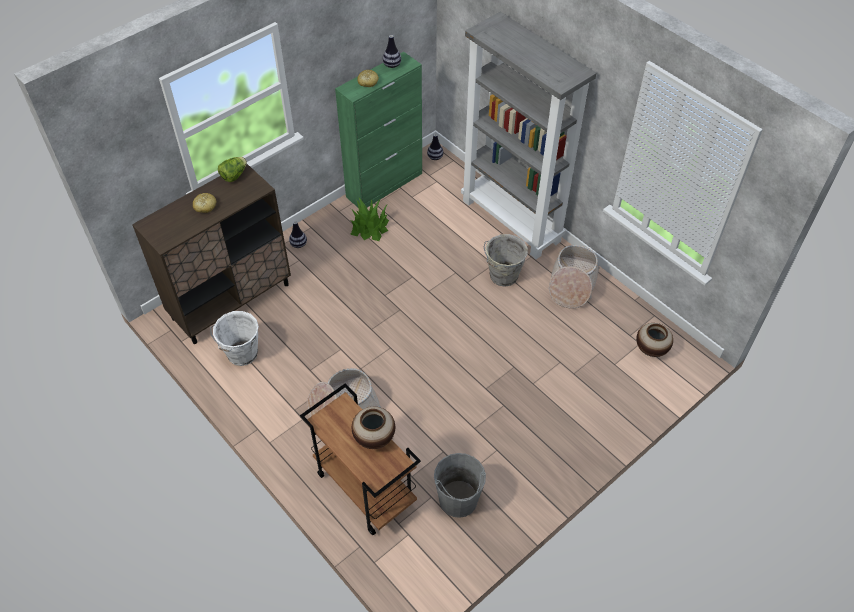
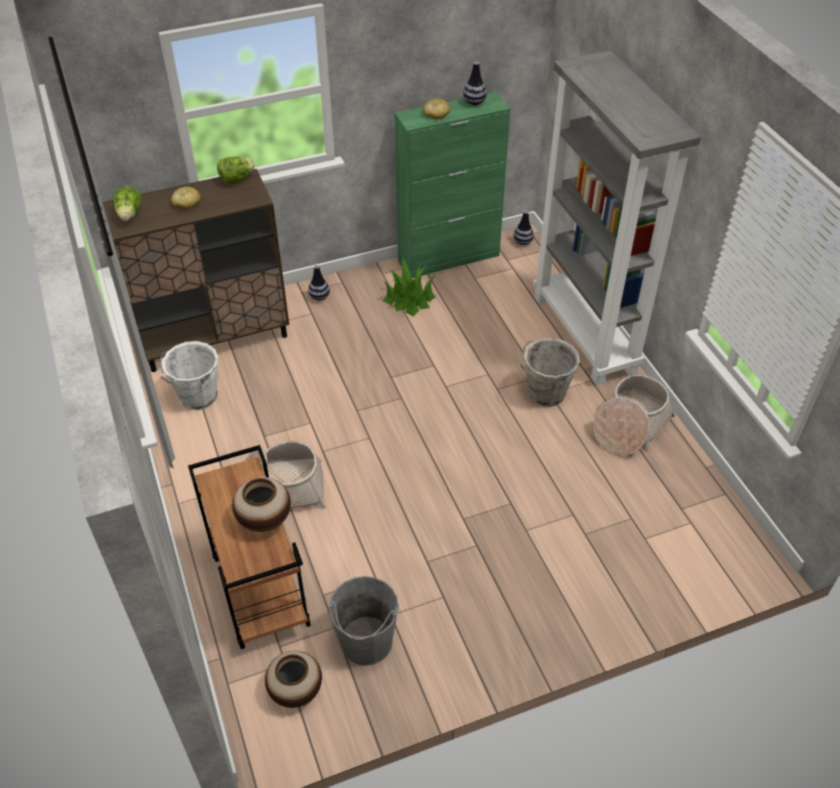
camera: 20 degrees right, 5 degrees down
vase [636,323,673,357] -> vase moved to [265,651,322,708]
none -> lettuce [113,186,142,221]

